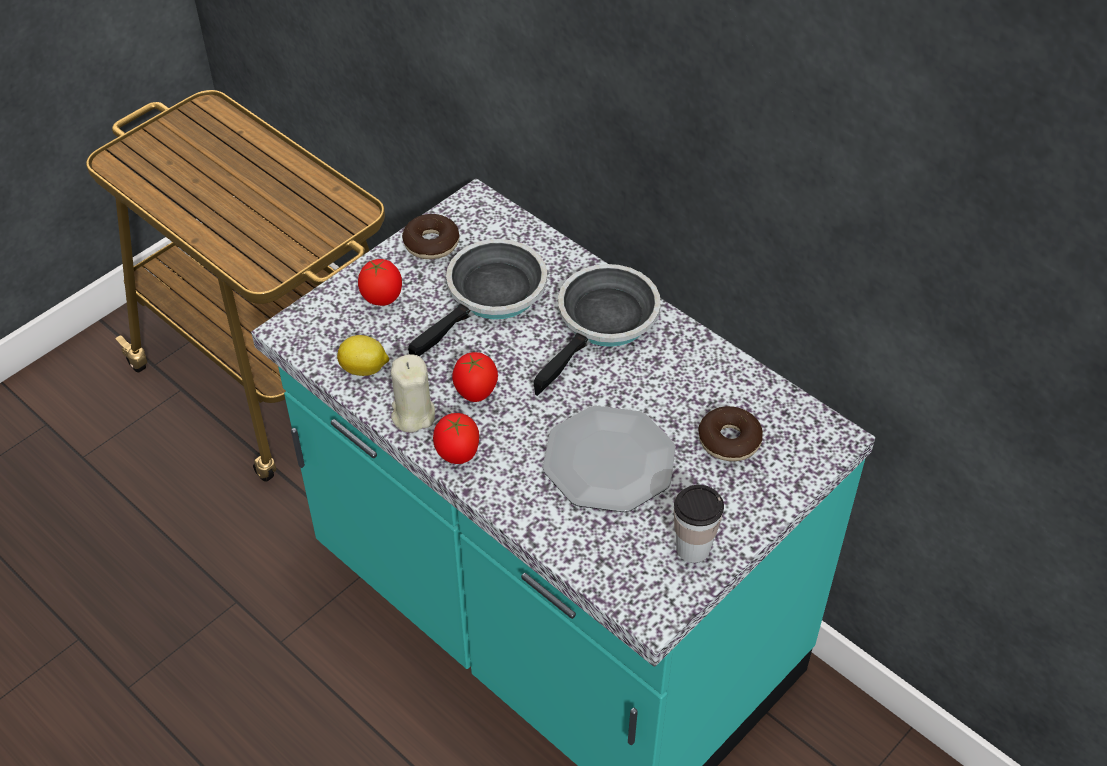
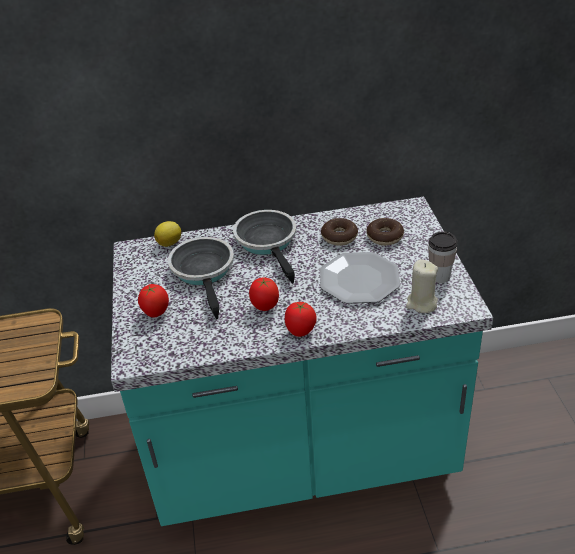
camera: 50 degrees left, 10 degrees down
lemon [337,335,389,376] -> lemon moved to [154,221,181,247]
beige candle [391,354,435,432] -> beige candle moved to [406,260,438,313]
donut [402,214,459,259] -> donut moved to [321,218,358,246]

